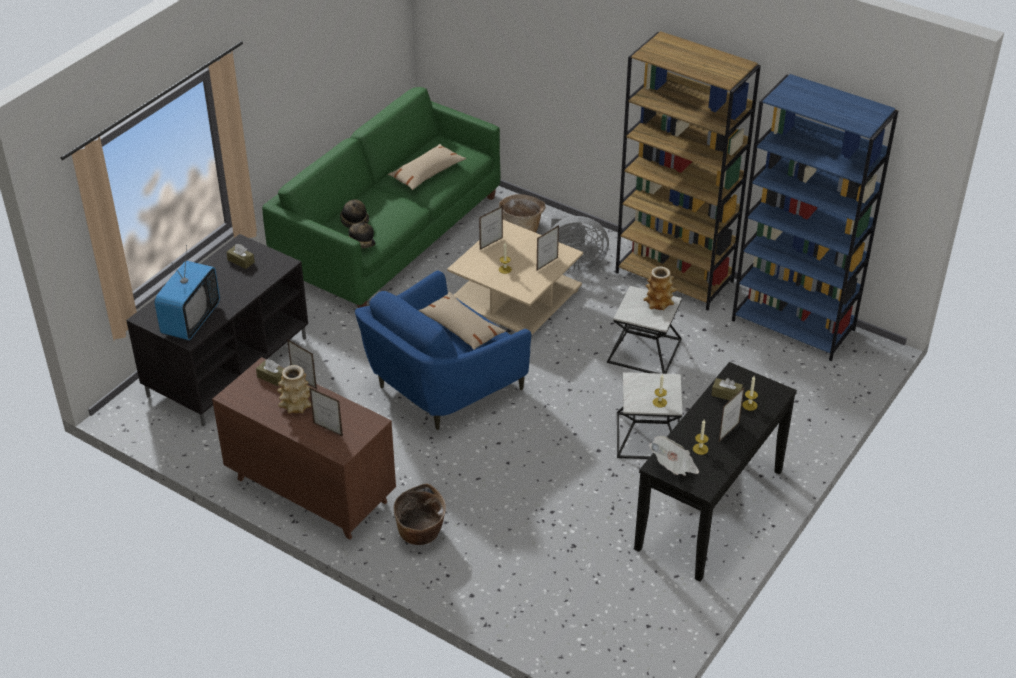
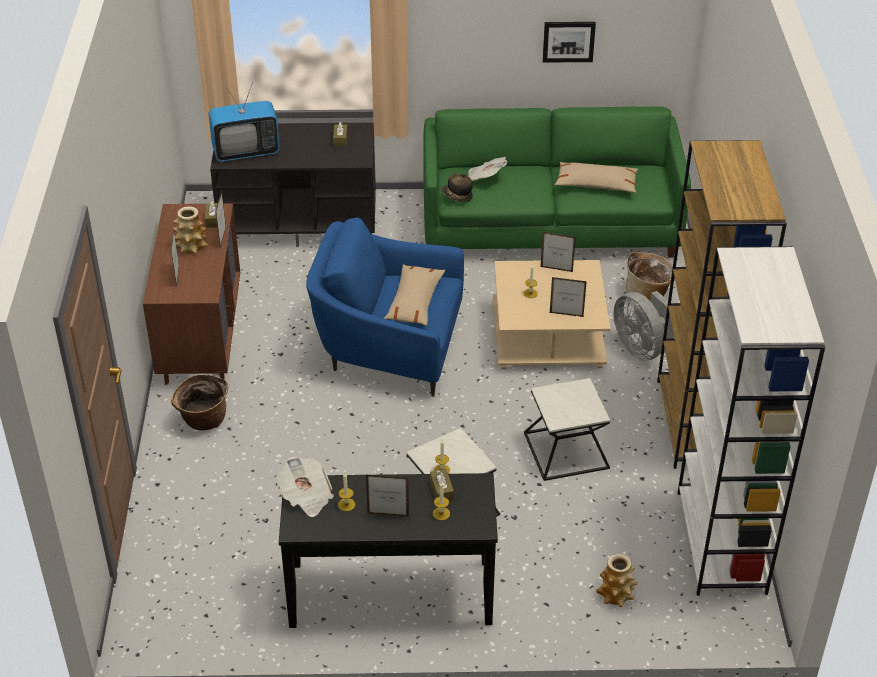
camera: 55 degrees right, 0 degrees up
hat [340,199,369,228] -> newspaper [468,157,507,181]
vase [643,266,677,310] -> vase moved to [596,554,638,607]
blue bookcase [732,74,898,361] -> white bookcase [677,246,825,596]
none -> picture [543,22,596,63]

